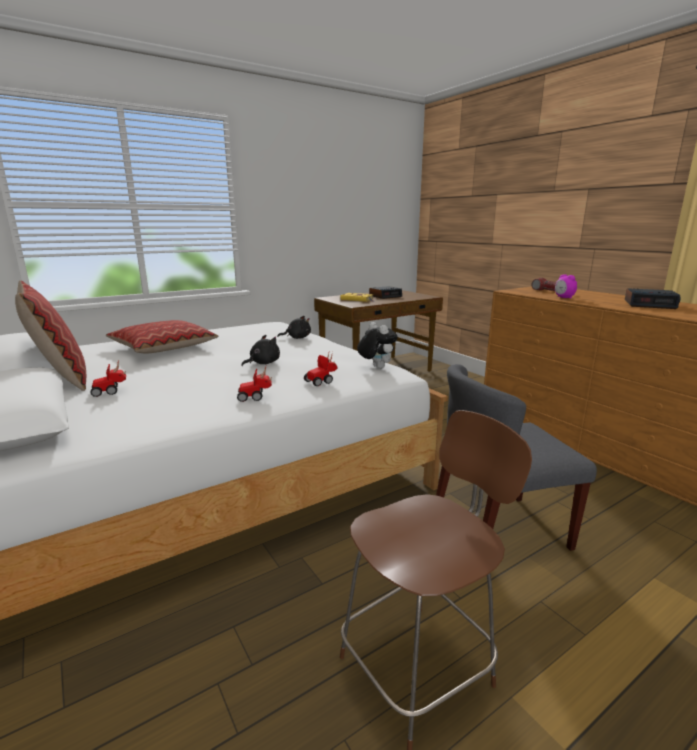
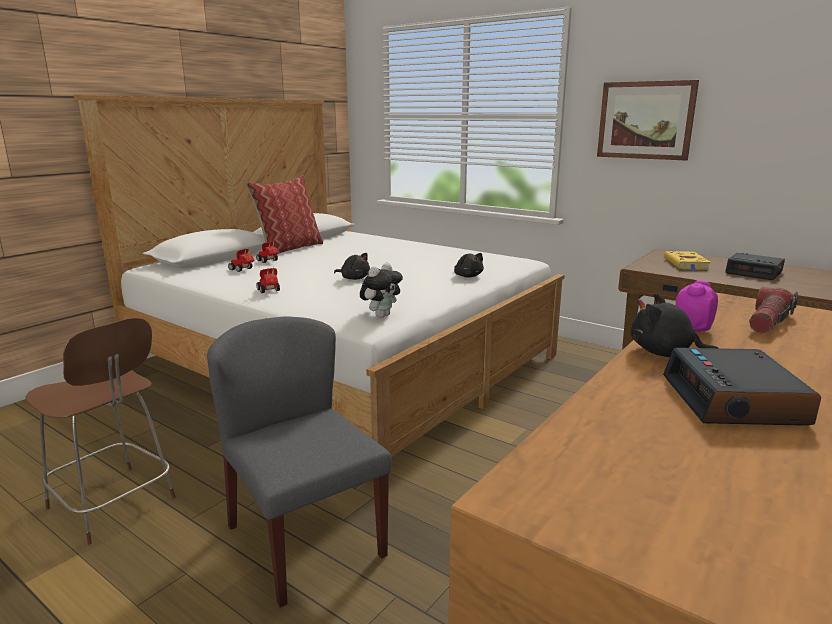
camera: 70 degrees right, 0 degrees up
pillow [106,320,218,354] -> none
toy car [304,352,338,386] -> toy car moved to [228,249,254,272]
none -> picture [597,80,699,161]
none -> black plush toy [631,293,718,357]

